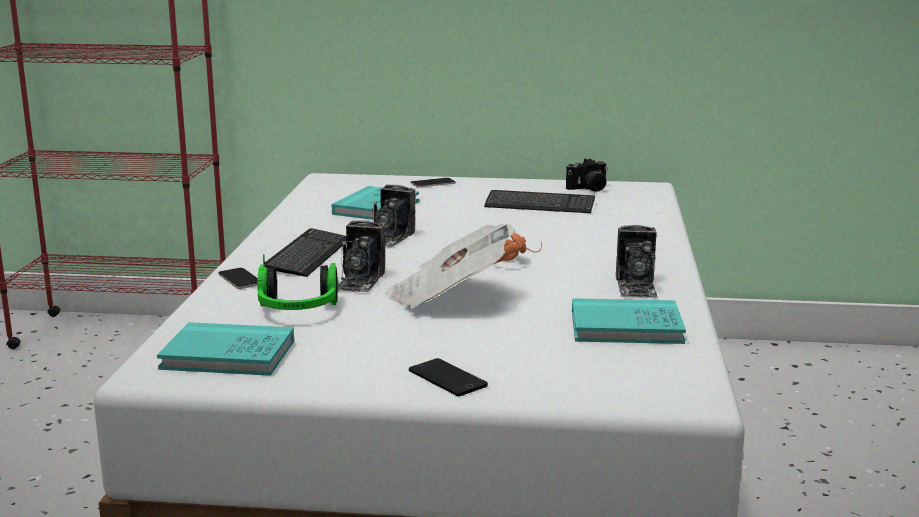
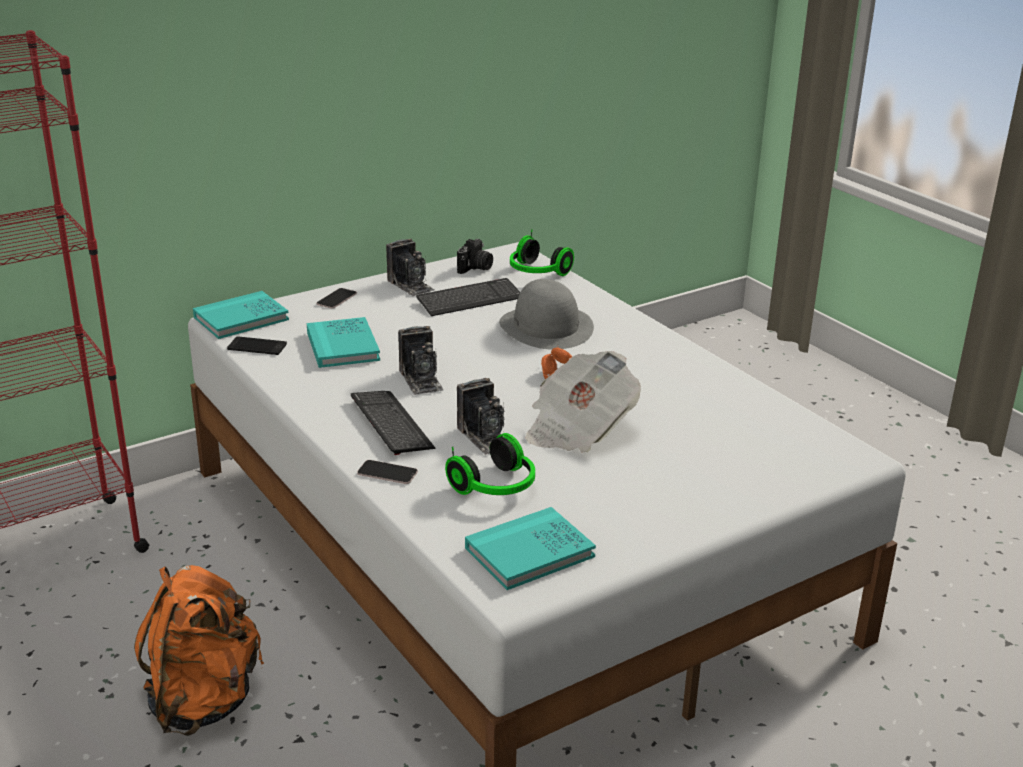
camera: 40 degrees left, 10 degrees up
phone [409,358,488,397] -> phone moved to [227,337,287,355]
turquoise book [572,298,686,344] -> turquoise book moved to [193,291,289,339]
camera [616,225,657,298] -> camera moved to [386,239,434,296]
none -> orange backpack [134,565,264,736]
none -> grey hat [499,279,594,350]
none -> headphones [510,229,574,276]

